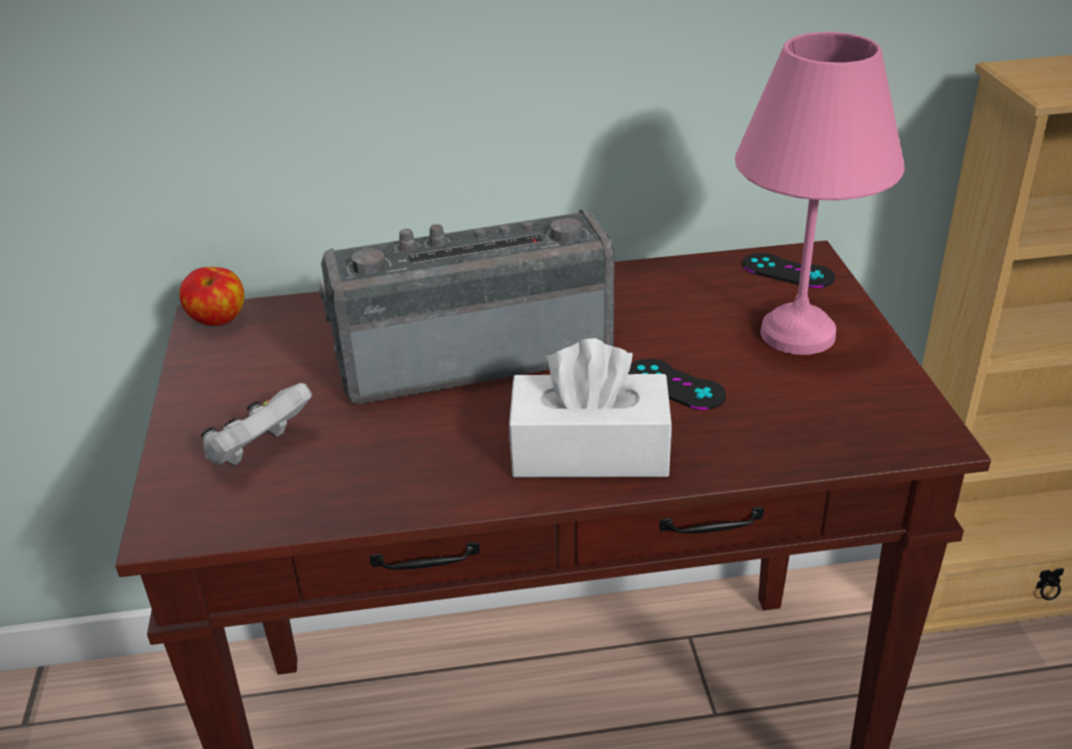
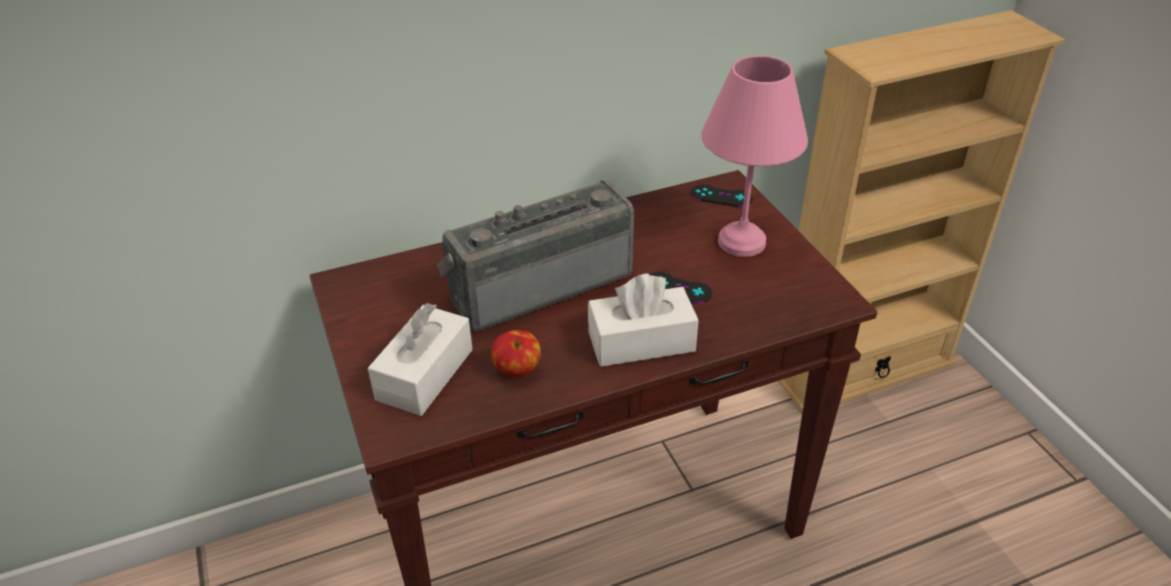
camera: 15 degrees left, 5 degrees up
apple [179,267,245,326] -> apple moved to [491,330,541,377]
white game controller [201,383,312,465] -> white tissue box [368,303,473,416]

